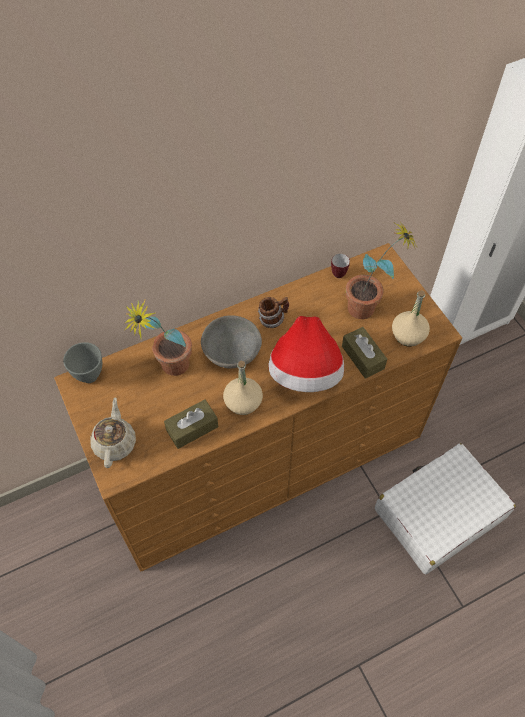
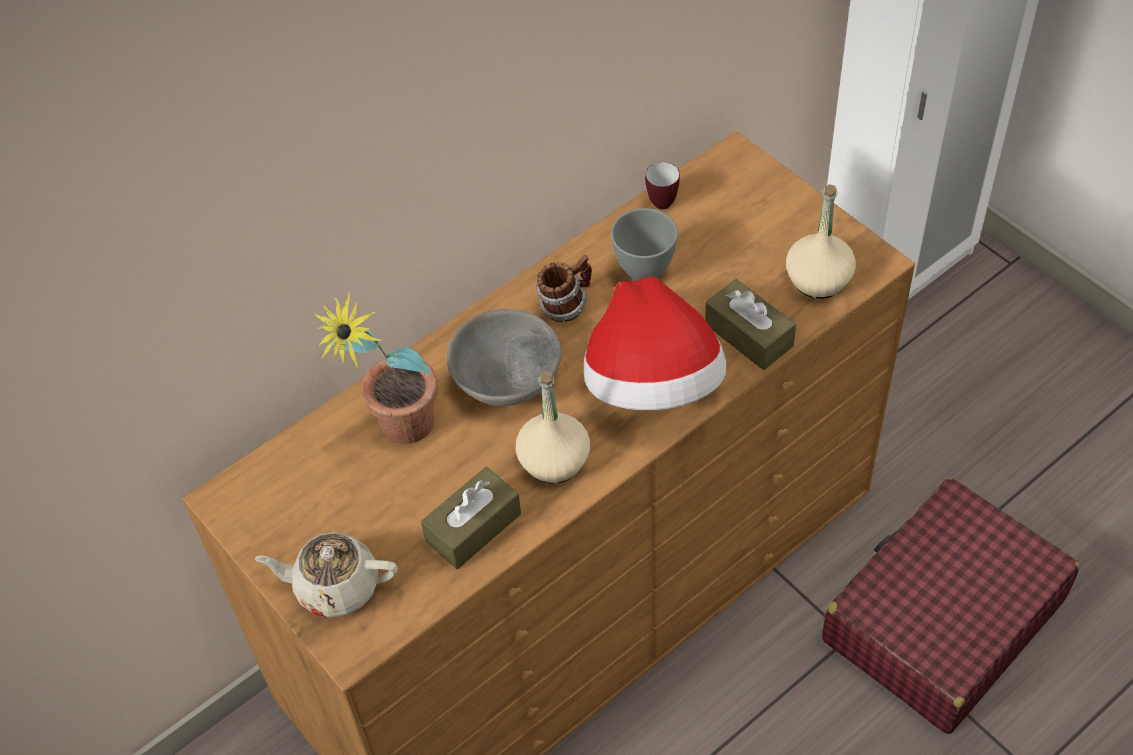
camera: 10 degrees left, 5 degrees down
grey bowl [63,342,102,383] -> grey bowl moved to [611,208,678,281]
beige teapot [90,397,136,468] -> beige teapot turned 75 degrees counterclockwise [255,532,398,618]
potted plant [346,222,419,319] -> none
white suitcase [375,443,516,574] -> red suitcase [822,478,1080,734]

